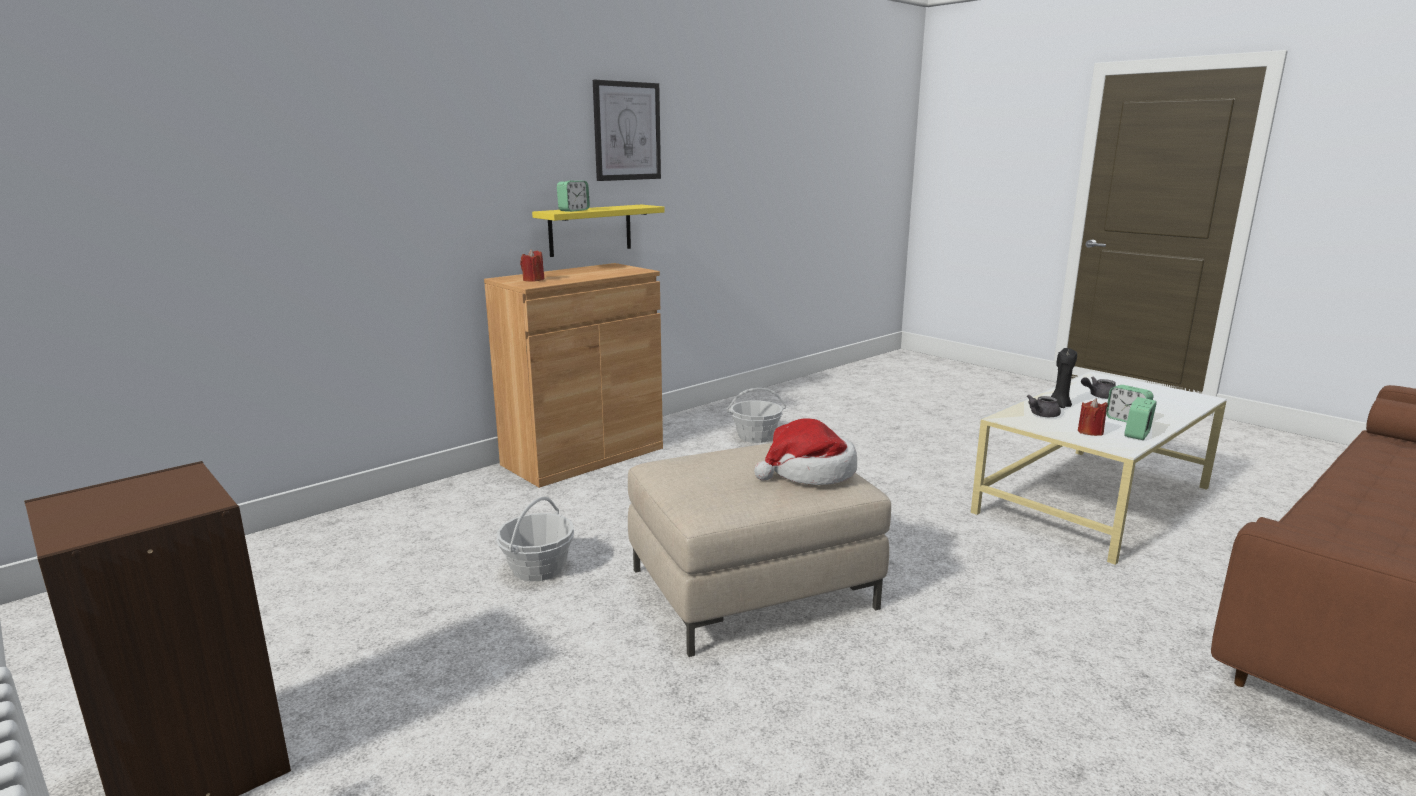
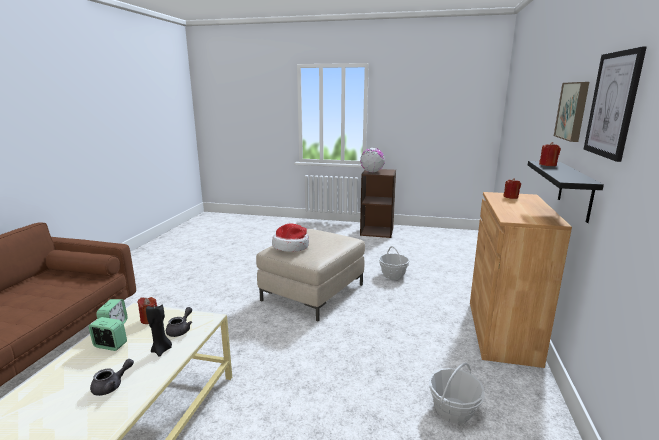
camera: 145 degrees right, 0 degrees up
yellow shelf [532,205,665,257] -> black shelf [528,161,604,223]
alarm clock [557,180,590,212] -> red candle [539,142,561,166]
none -> globe [360,148,385,172]
none -> picture [554,82,589,142]

